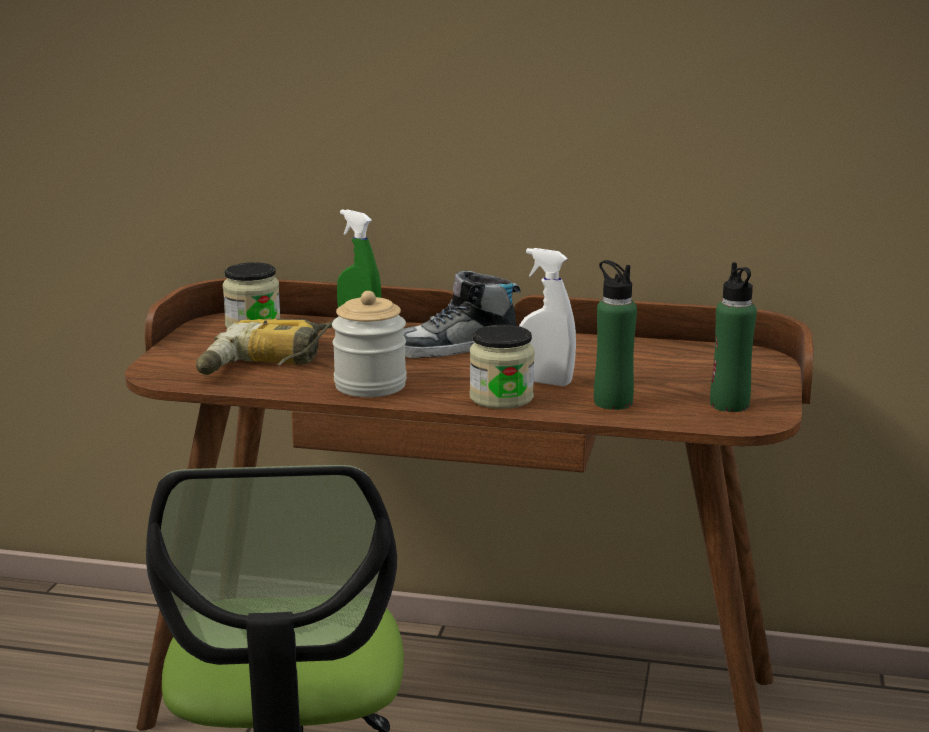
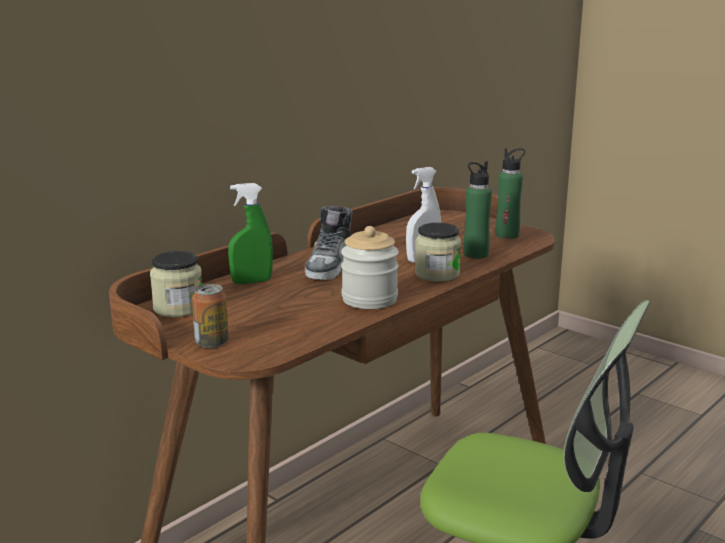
camera: 60 degrees left, 0 degrees up
power drill [196,318,336,375] -> none
none -> can [192,284,229,348]

